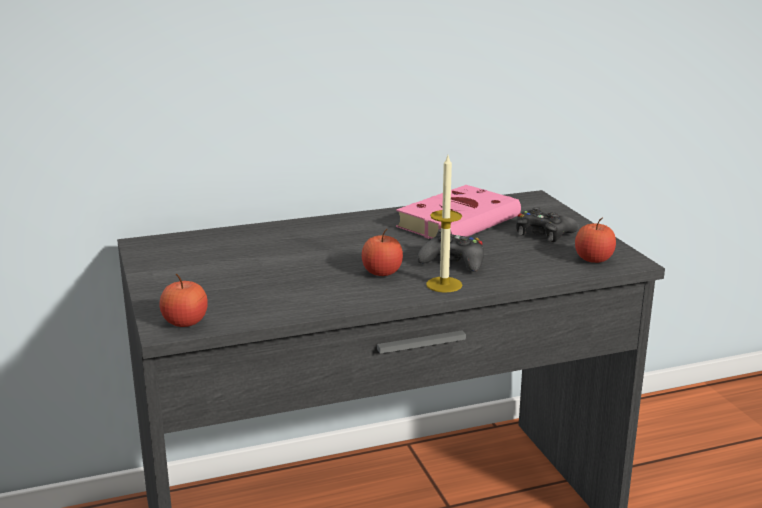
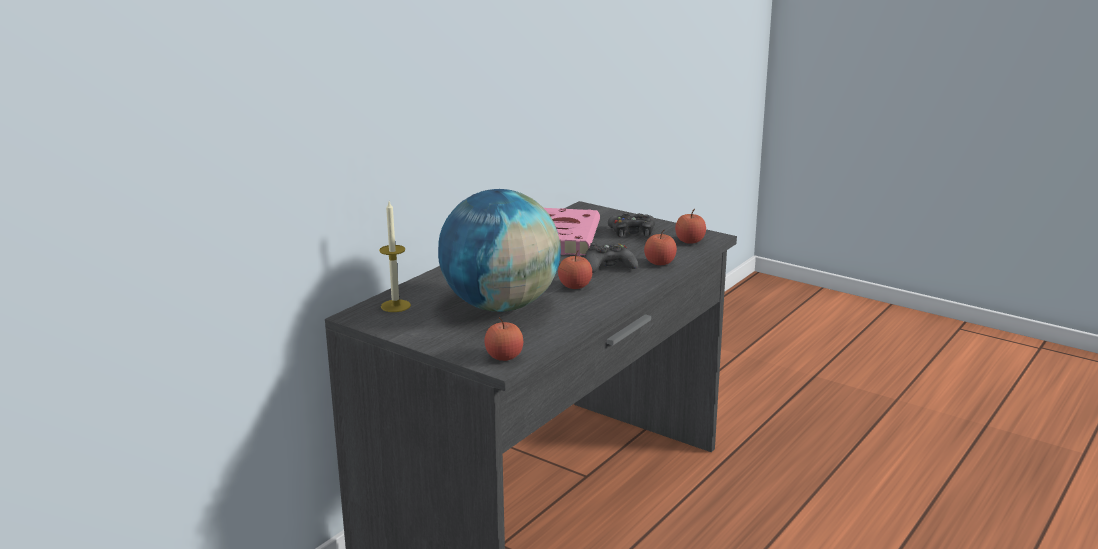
camera: 35 degrees left, 0 degrees up
candle [426,155,463,293] -> candle moved to [379,201,411,312]
none -> globe [438,189,561,312]
none -> apple [644,229,677,265]

